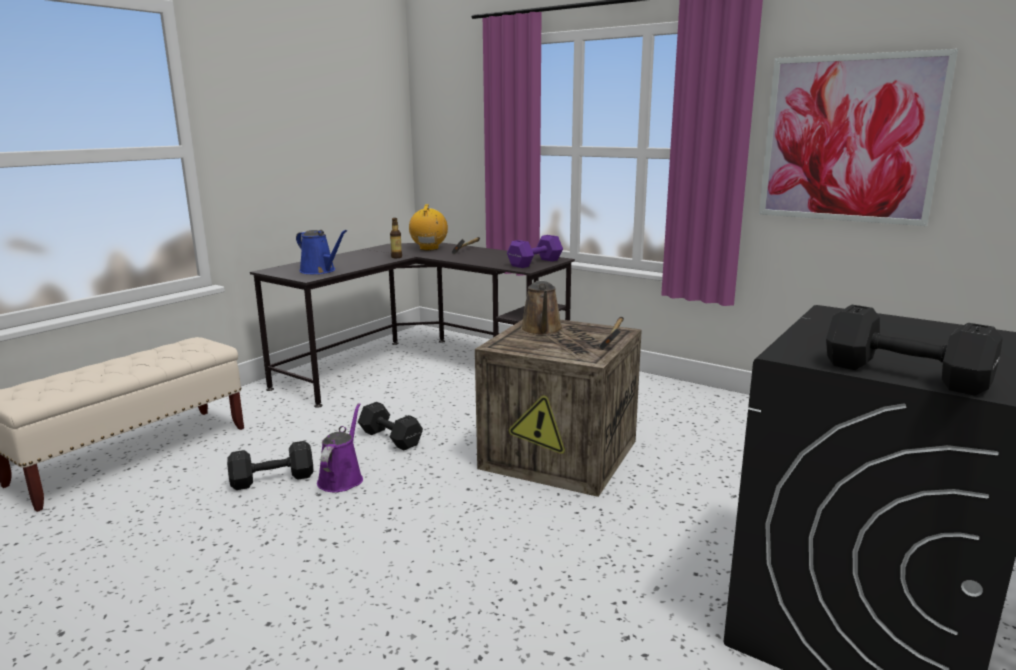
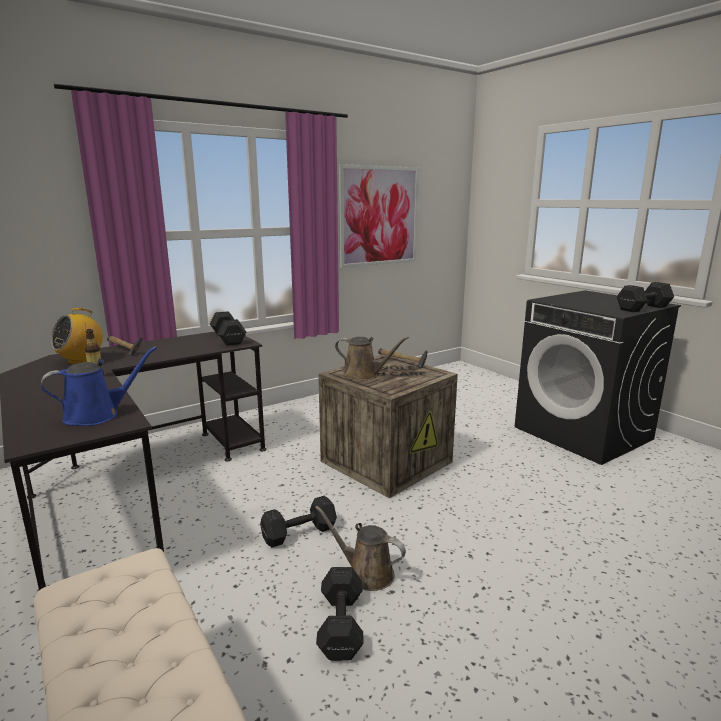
camera: 70 degrees left, 0 degrees up
purple watering can [317,403,363,492] -> brown watering can [315,506,406,591]
radio [409,204,448,251] -> radio turned 75 degrees counterclockwise [50,308,103,365]
purple dumbbell [507,235,563,268] -> black dumbbell [210,311,246,346]

